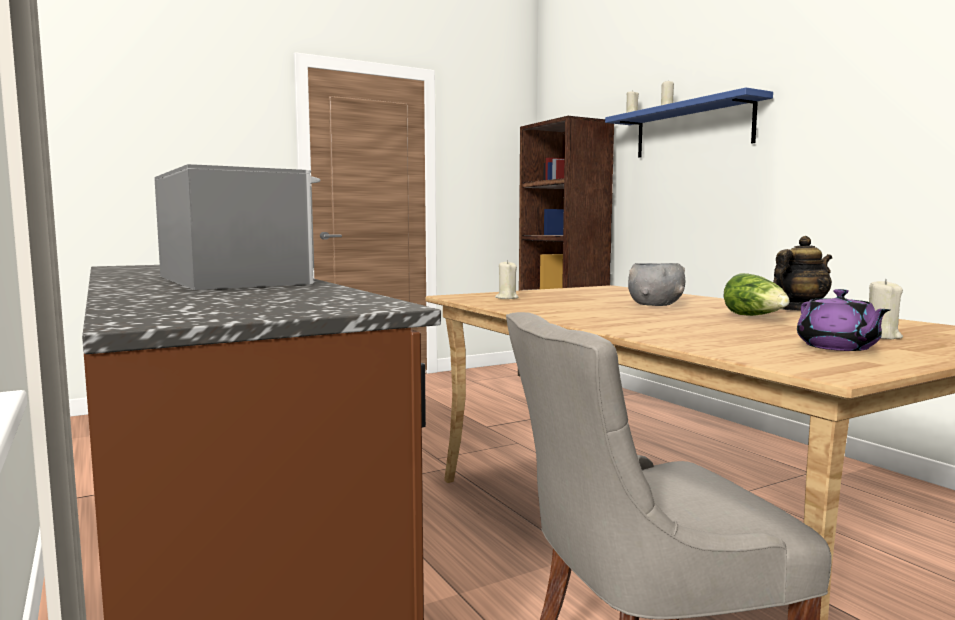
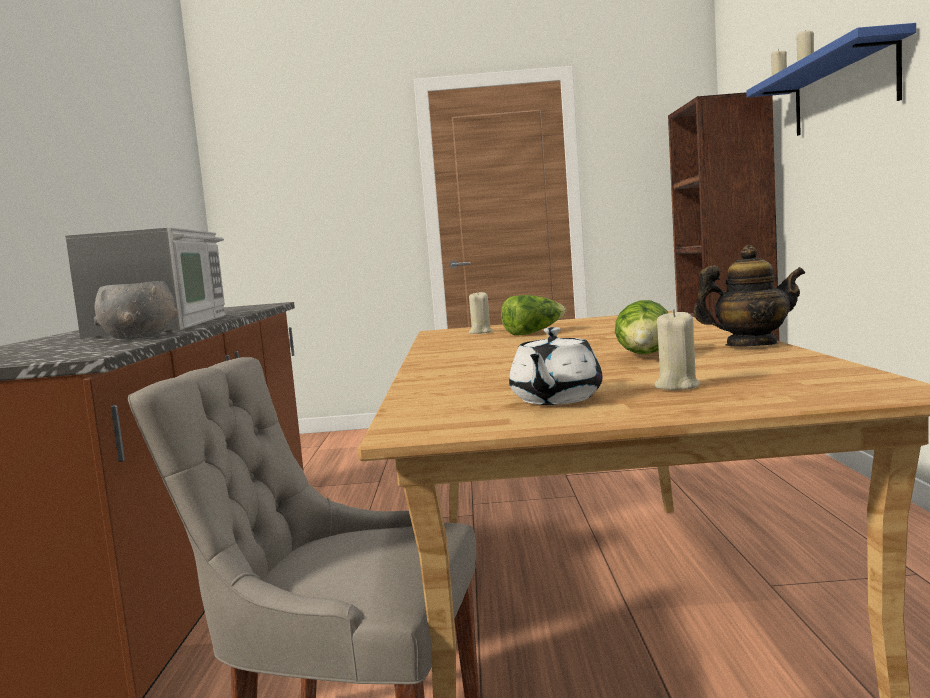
camera: 30 degrees right, 0 degrees up
grey bowl [628,263,685,306] -> grey bowl moved to [94,281,178,339]
purple teapot [797,289,890,351] -> white teapot [509,327,602,405]
none -> lettuce [501,295,566,335]

